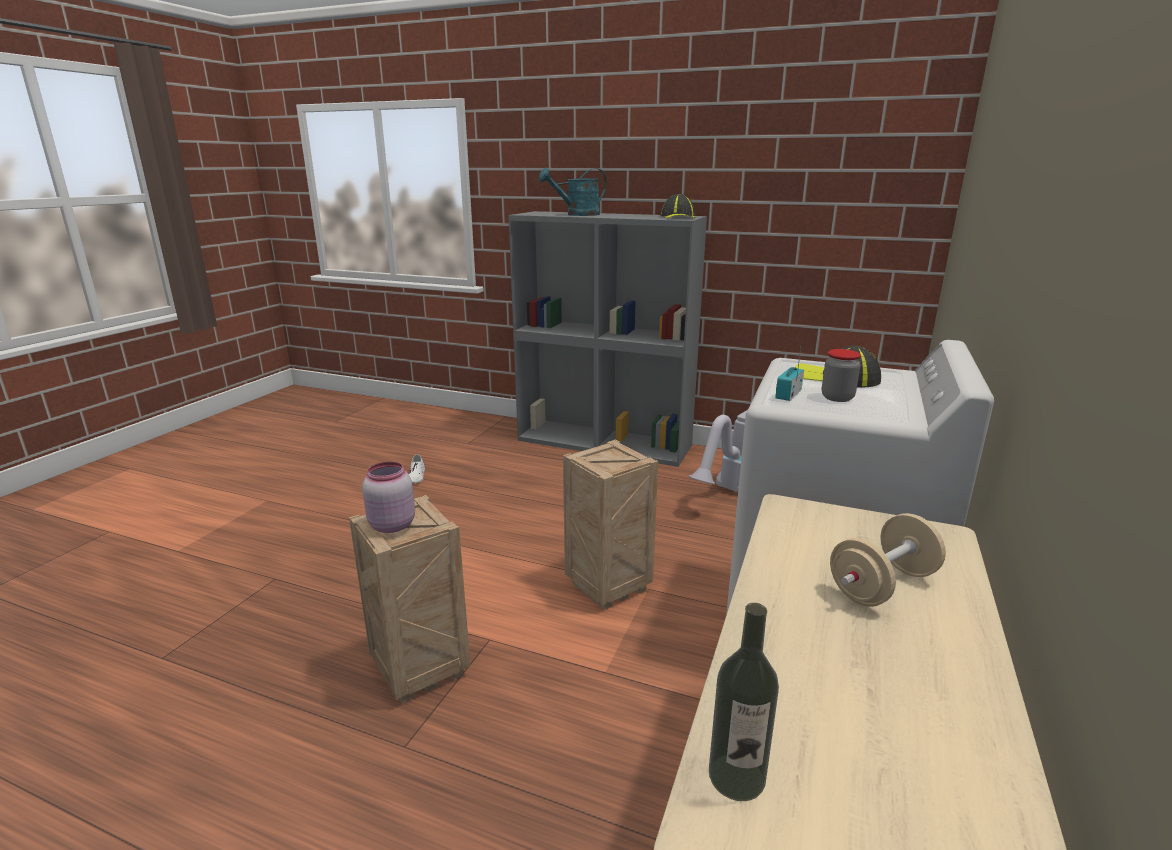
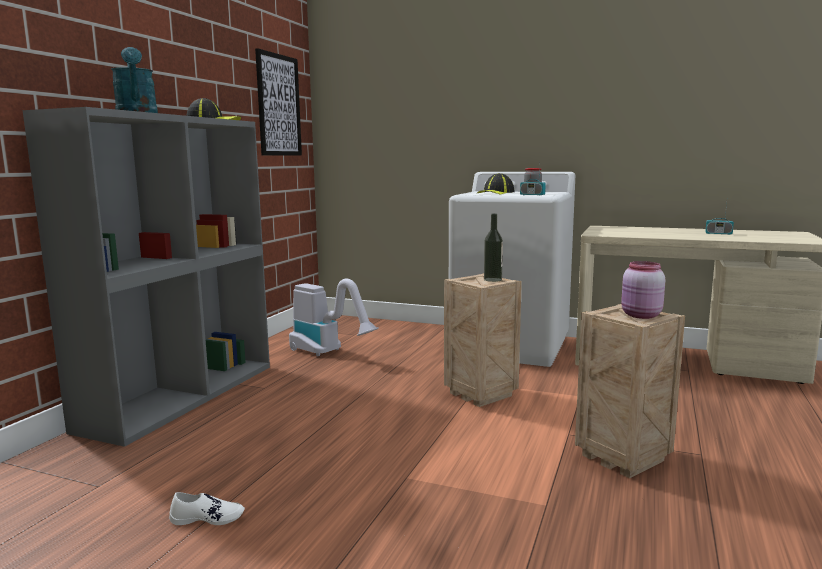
camera: 90 degrees left, 10 degrees down
bottle [709,603,779,801] -> bottle moved to [484,214,503,282]
beige dumbbell [830,513,946,607] -> none
none -> picture [255,48,302,156]
none -> radio [705,203,734,235]

